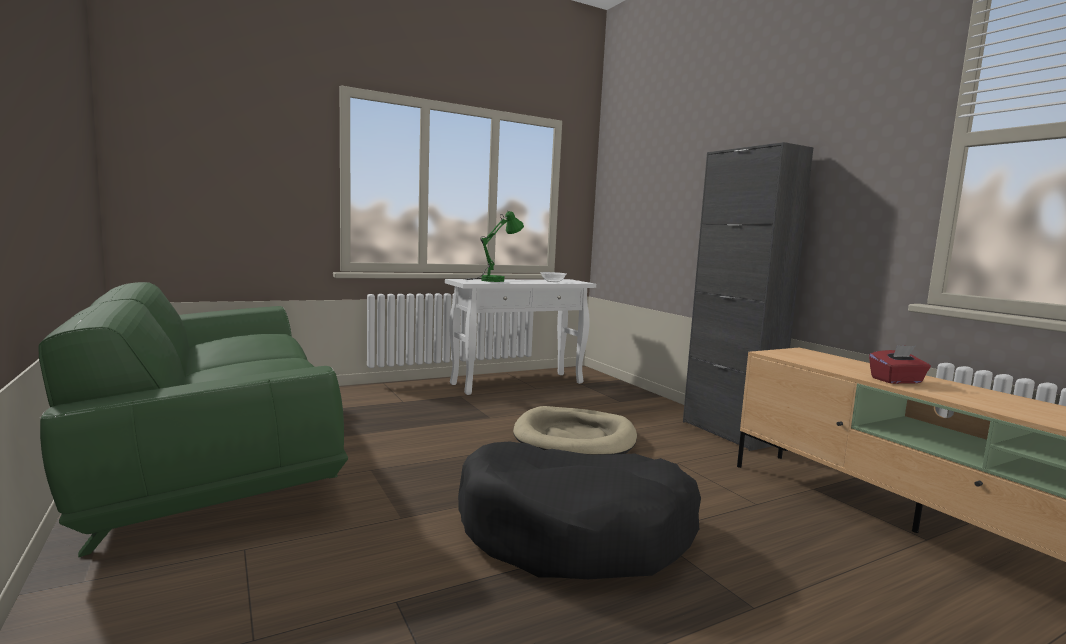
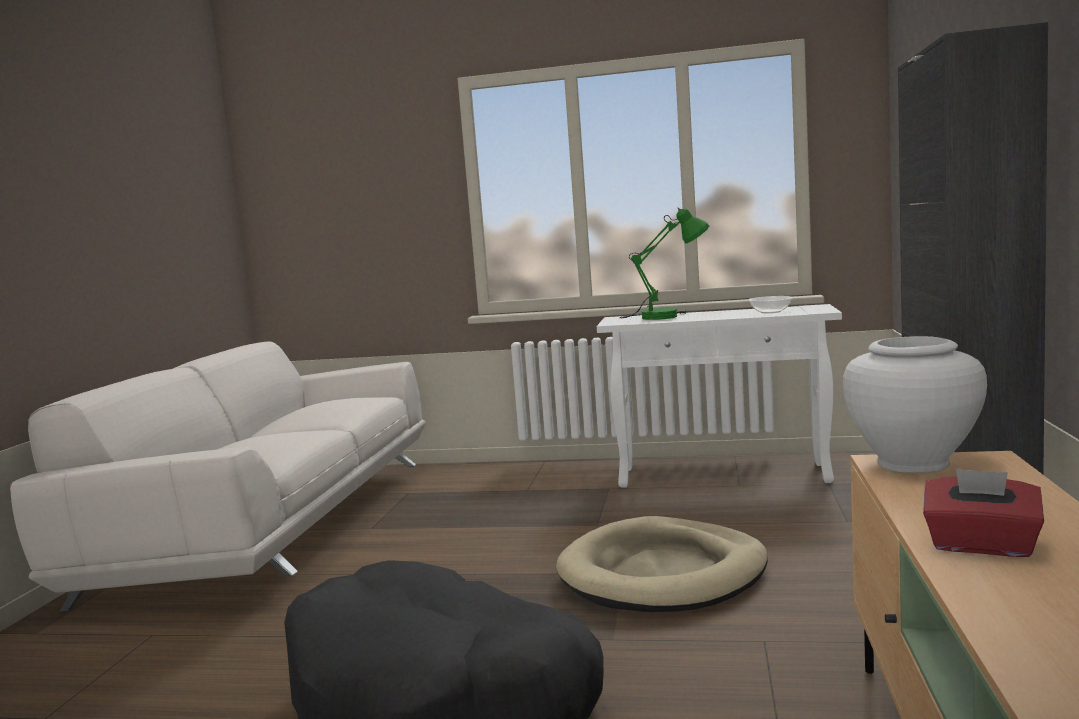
camera: 40 degrees right, 0 degrees up
green sofa [39,282,348,557] -> white sofa [10,342,426,612]
none -> white vase [843,336,987,473]

